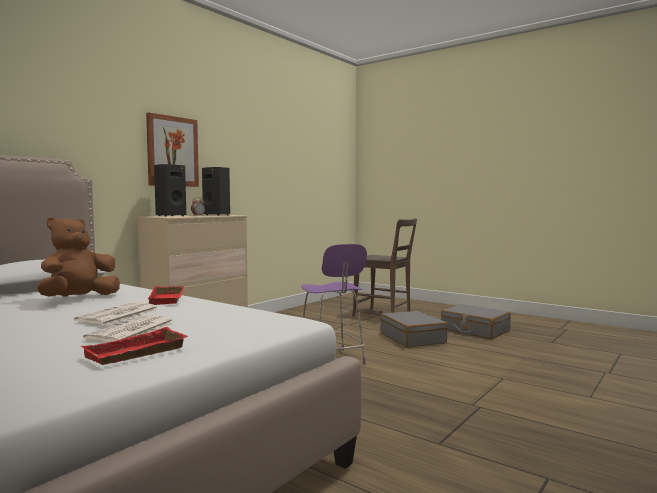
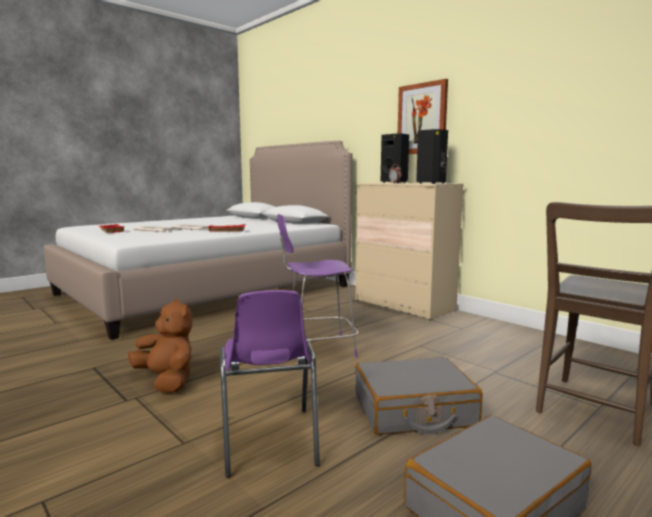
camera: 100 degrees right, 5 degrees up
brown plush toy [37,217,120,297] -> brown plush toy moved to [128,298,193,393]
none -> purple chair [219,290,320,478]

